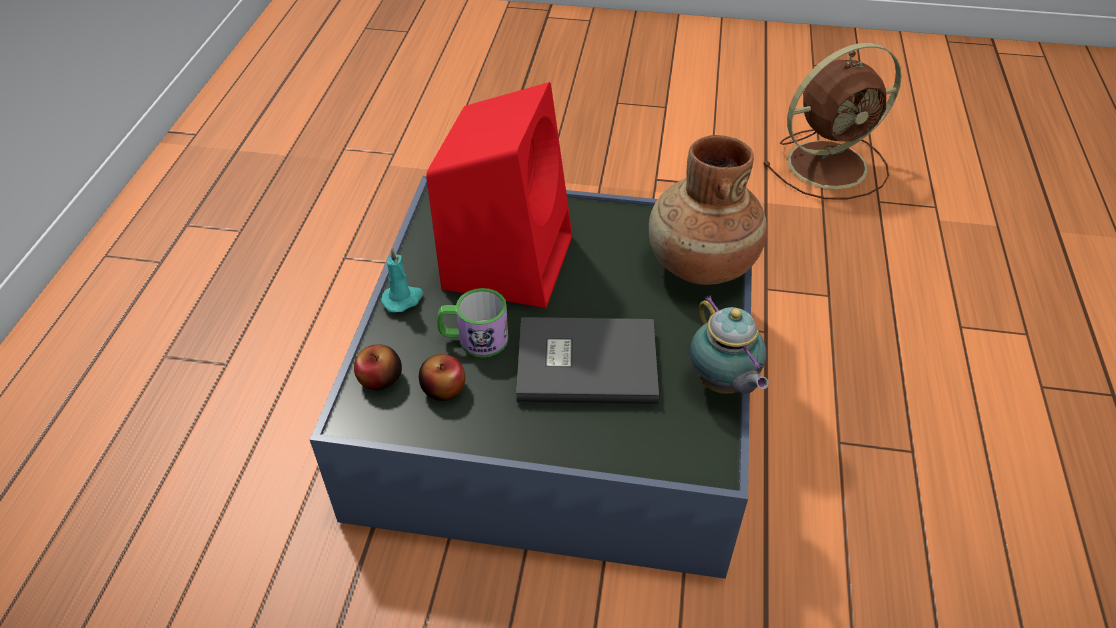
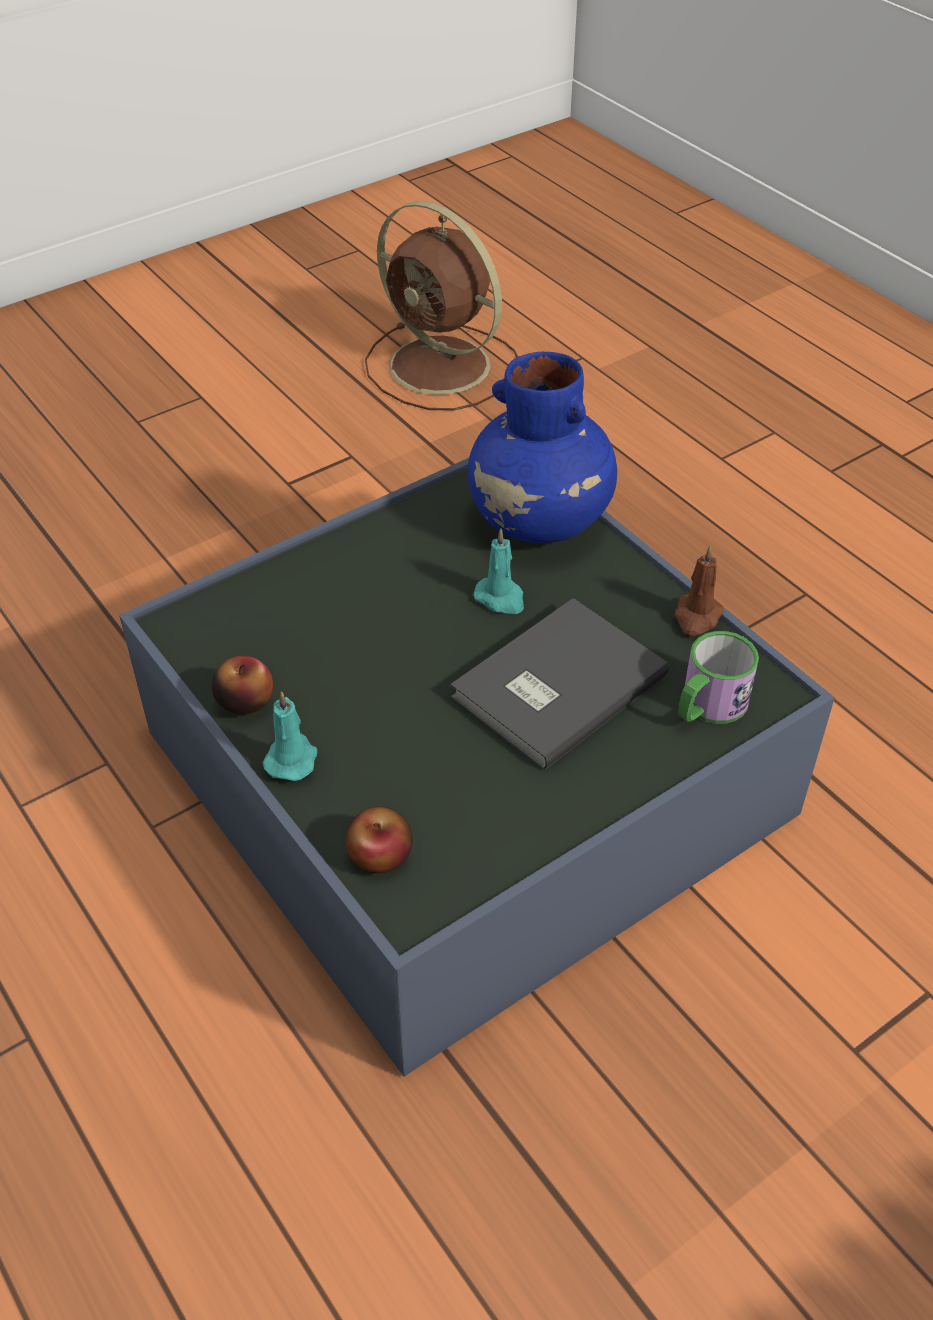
camera: 45 degrees left, 0 degrees up
apple [419,354,465,401] -> apple moved to [212,656,273,715]
red speaker [426,82,572,308] -> none
mug [437,288,508,357] -> mug moved to [678,631,759,724]
brown vase [649,135,767,285] -> blue vase [468,352,617,543]
teapot [690,296,769,394] -> brown candle [675,546,724,635]
brown fan [763,43,901,199] -> brown fan turned 105 degrees clockwise [365,201,518,411]
none -> turquoise candle [473,528,524,614]

